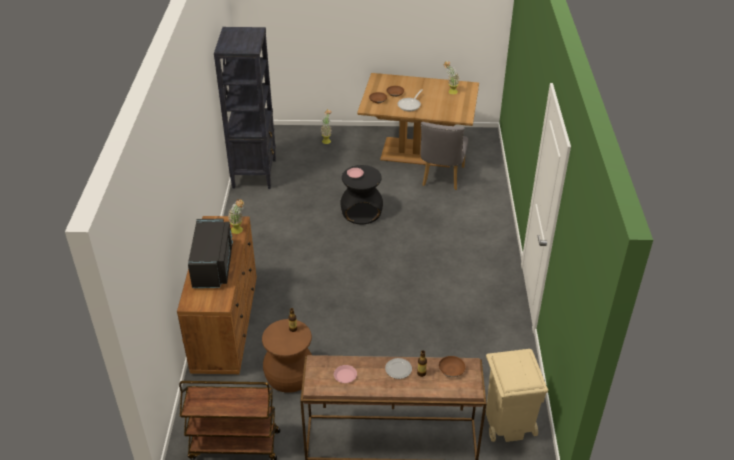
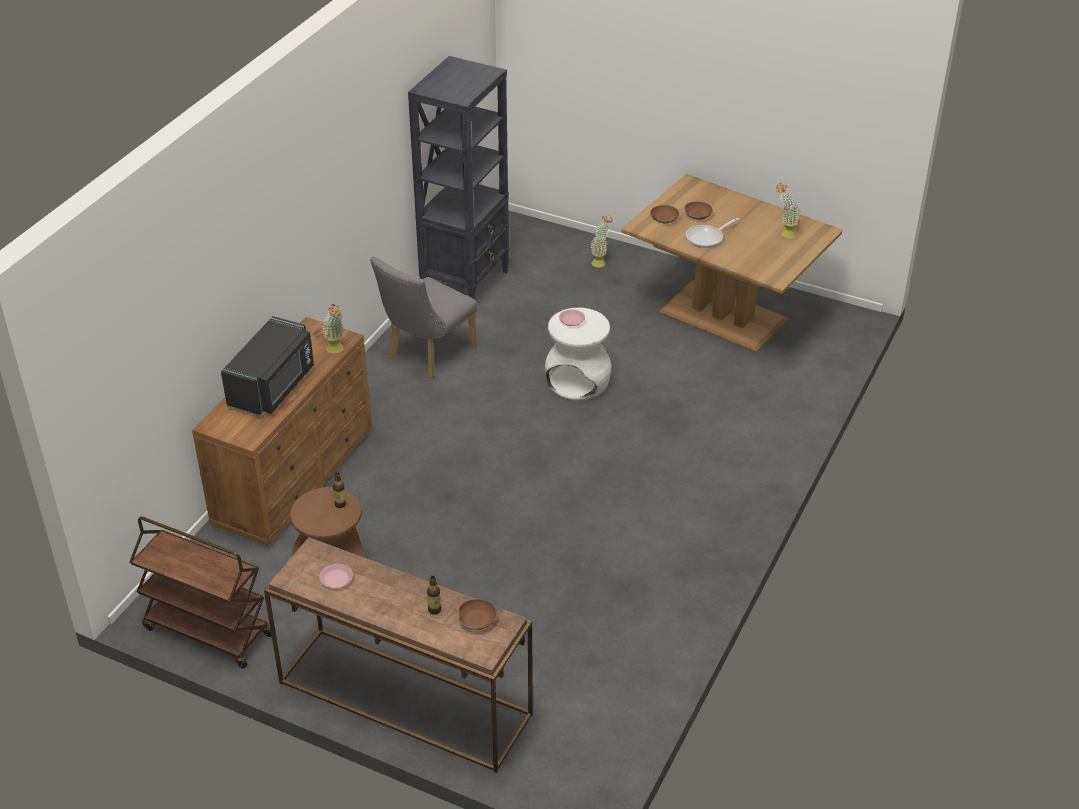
camera: 25 degrees right, 0 degrees up
black stool [341,165,383,224] -> white stool [545,308,611,400]
plate [385,358,412,379] -> none
grey chair [420,122,468,190] -> grey chair moved to [370,256,477,378]
beige trash can [486,349,548,442] -> none

